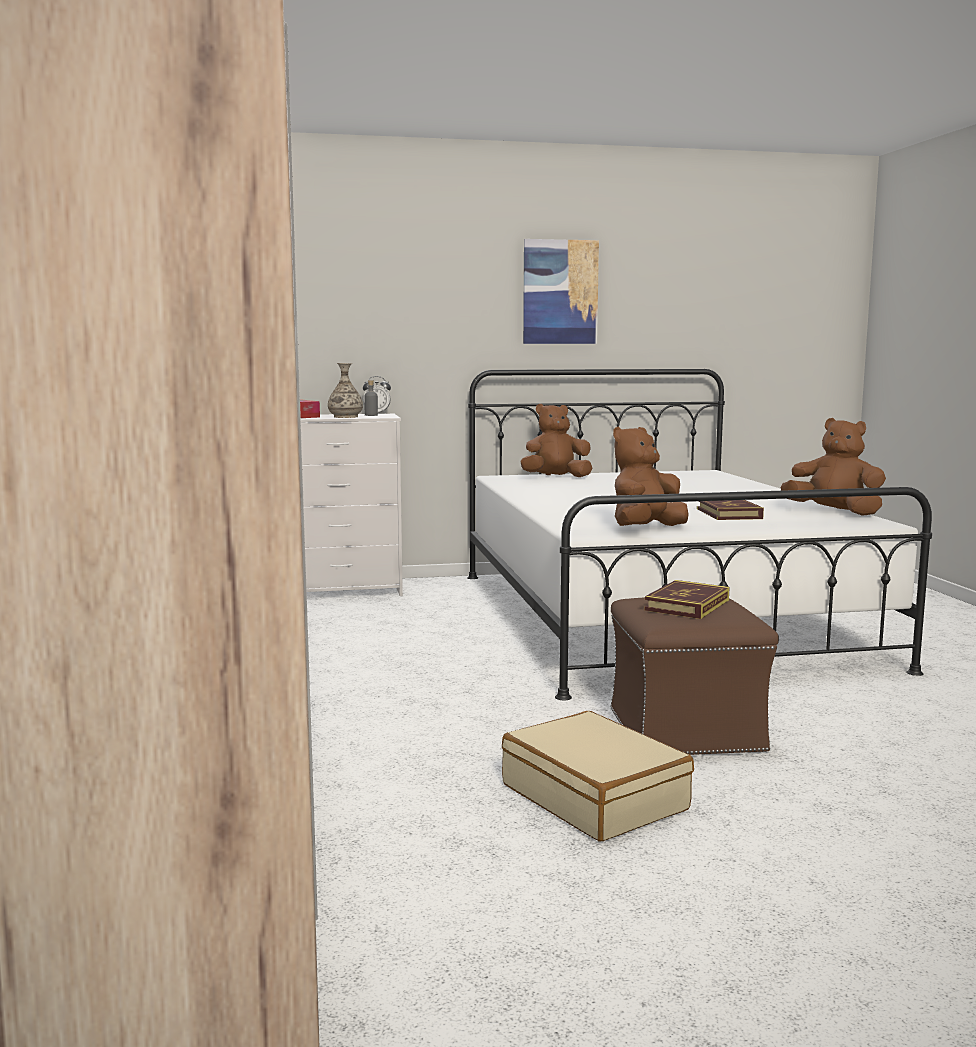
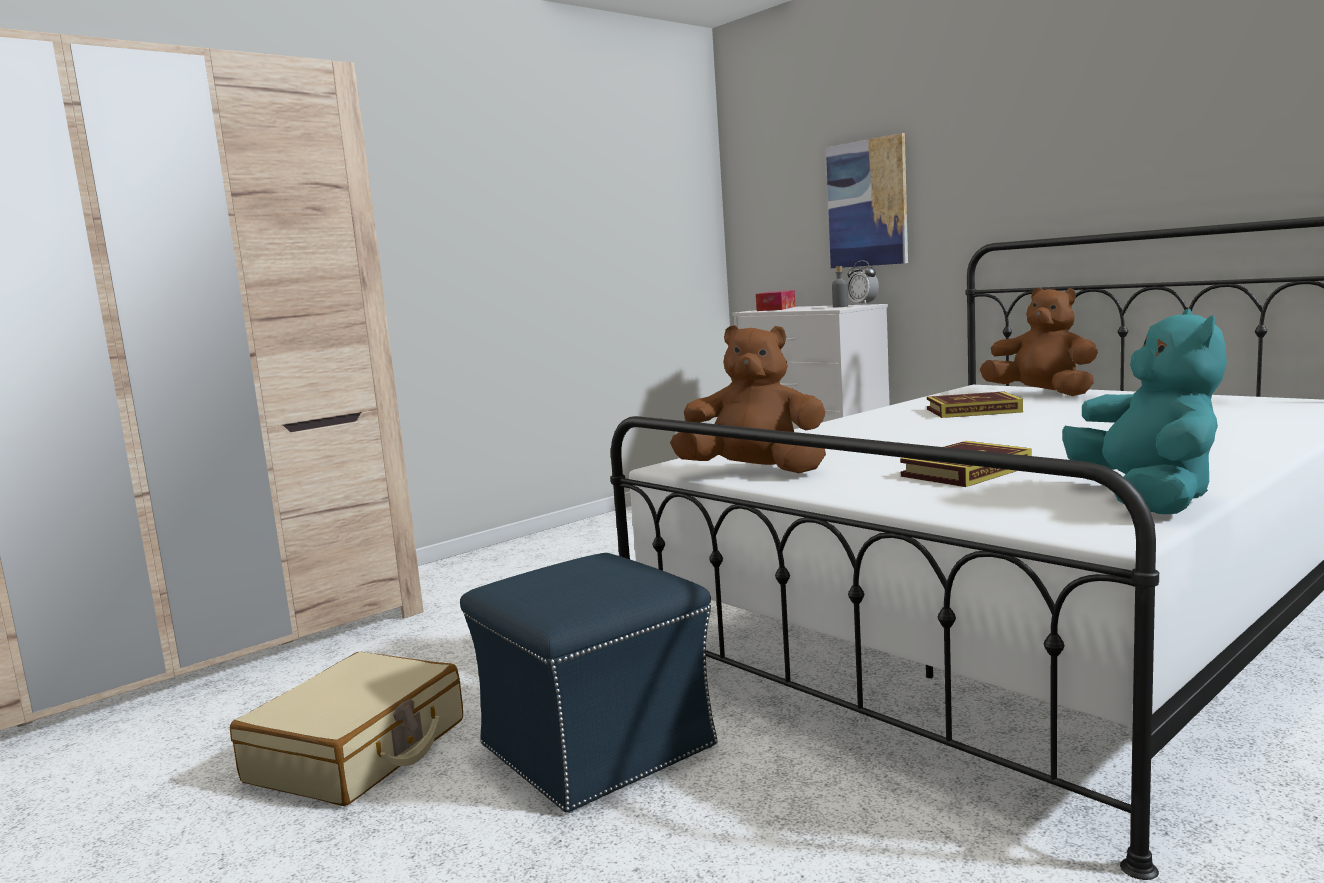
camera: 60 degrees right, 0 degrees up
vase [328,363,363,418] -> none
picture [523,239,599,344] -> picture moved to [826,133,908,268]
brown ottoman [611,597,779,755] -> blue ottoman [460,553,718,813]
book [644,580,729,619] -> book moved to [927,391,1023,418]
brown plush toy [780,418,886,516] -> turquoise plush toy [1062,309,1227,514]

